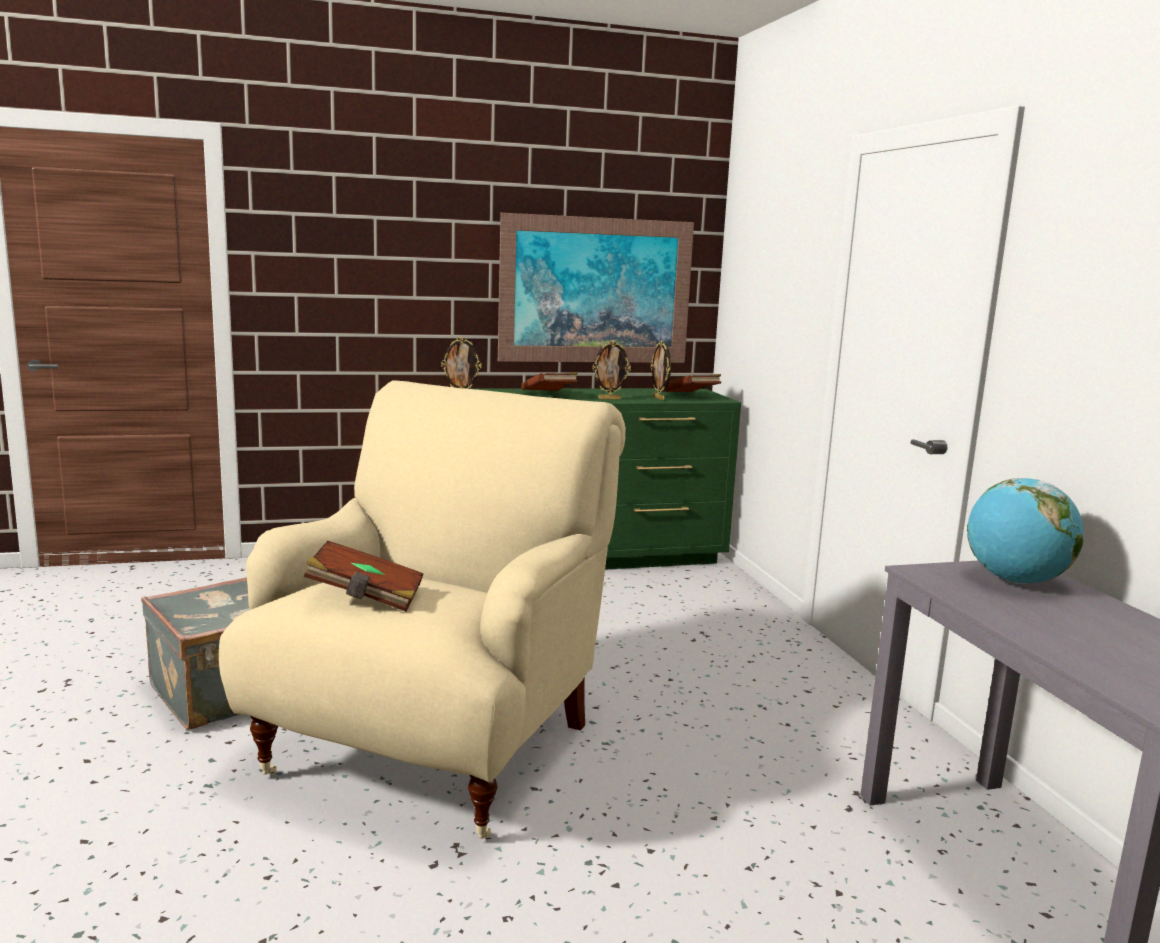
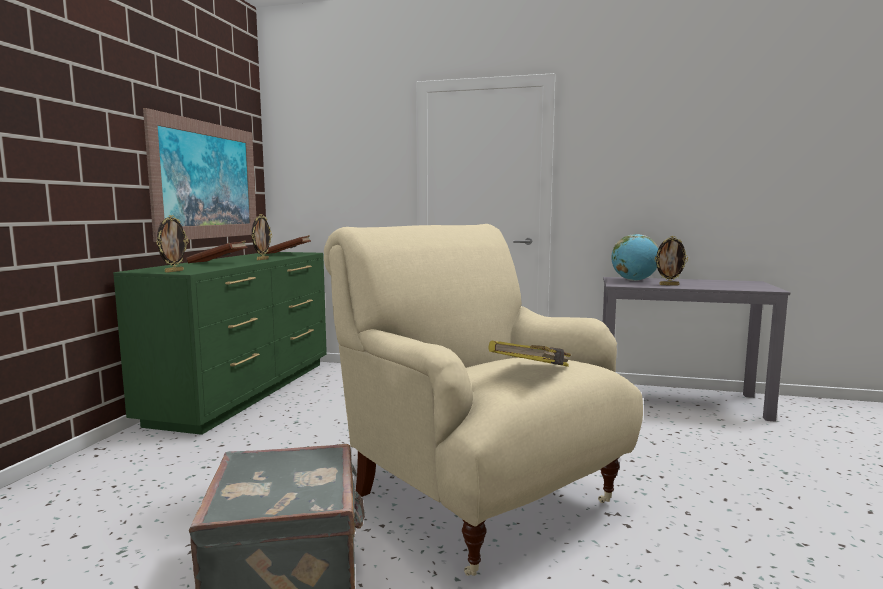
camera: 60 degrees left, 5 degrees down
brown book [304,541,424,612] -> yellow book [489,341,571,367]
picture frame [651,340,671,400] -> picture frame moved to [654,236,688,286]

